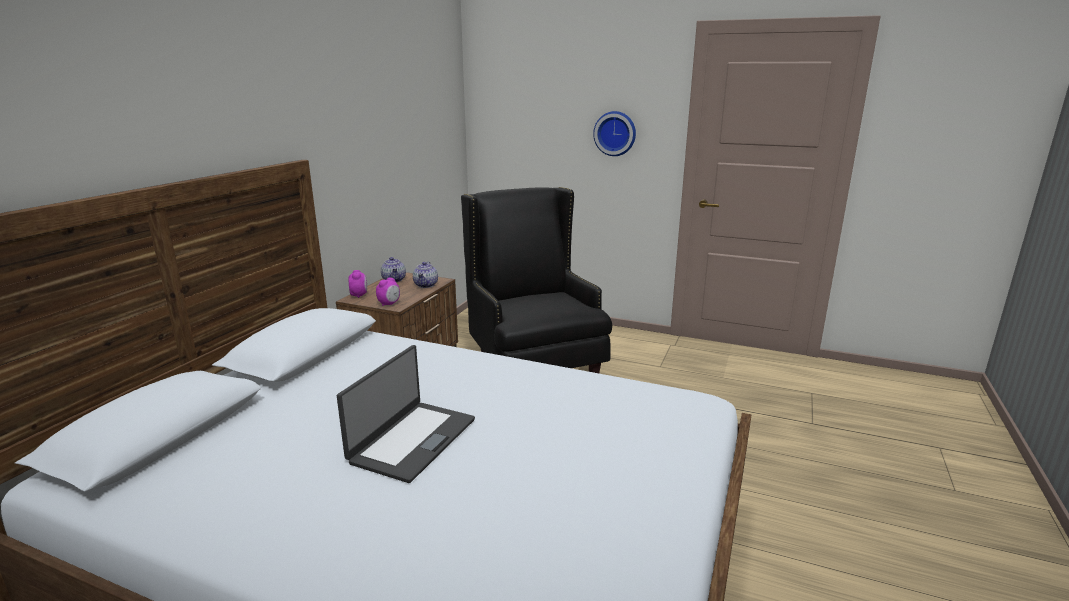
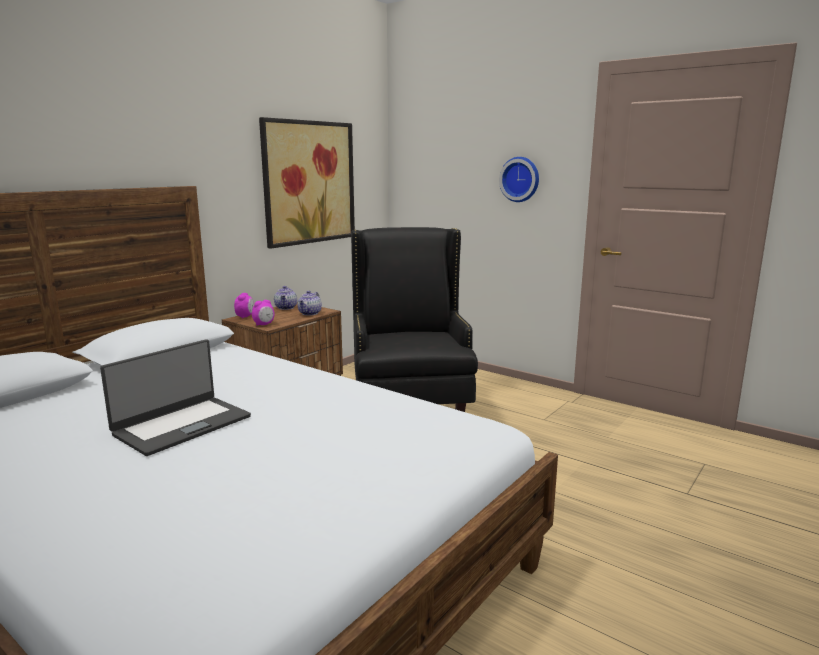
camera: 15 degrees right, 5 degrees down
none -> picture [259,117,355,249]

